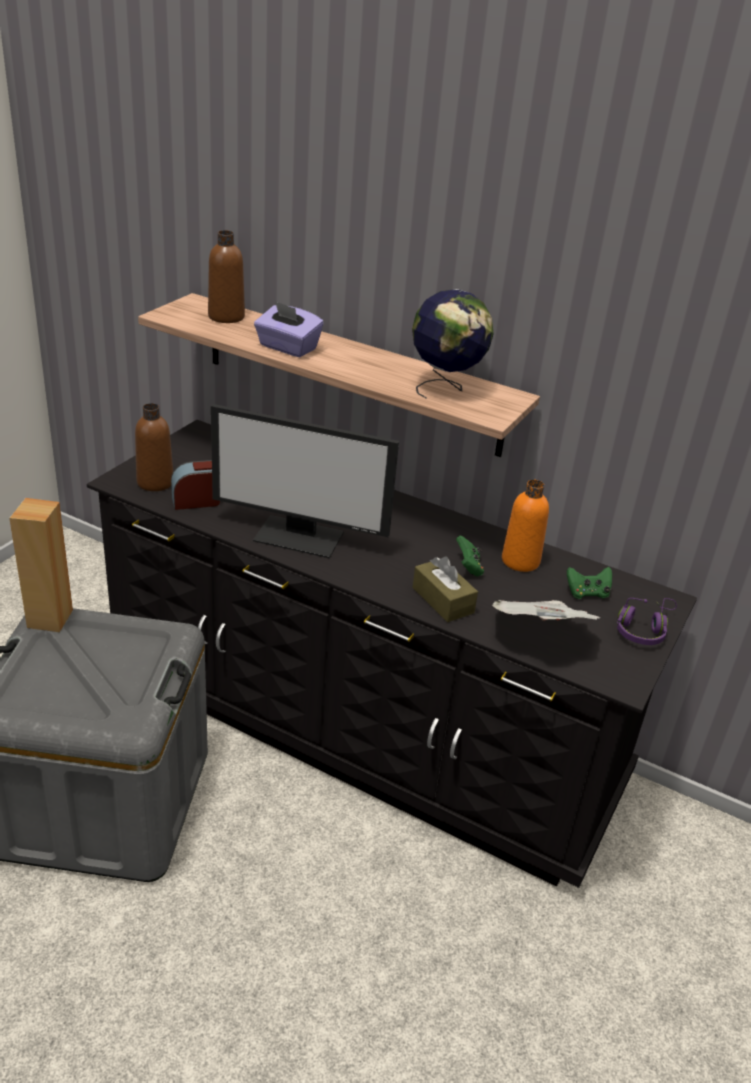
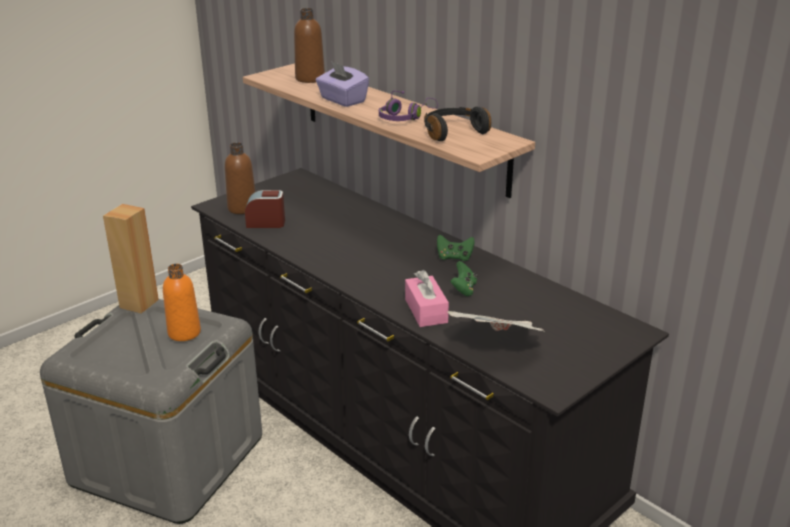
camera: 20 degrees right, 5 degrees down
monitor [211,404,399,558] -> none
globe [412,289,494,399] -> black headphones [424,106,491,141]
brown tissue box [413,556,478,622] -> pink tissue box [405,270,449,327]
orange bottle [502,480,549,572] -> orange bottle moved to [163,264,201,341]
green game controller [567,567,612,599] -> green game controller moved to [437,235,475,261]
purple headphones [617,598,677,645] -> purple headphones moved to [379,91,438,121]

